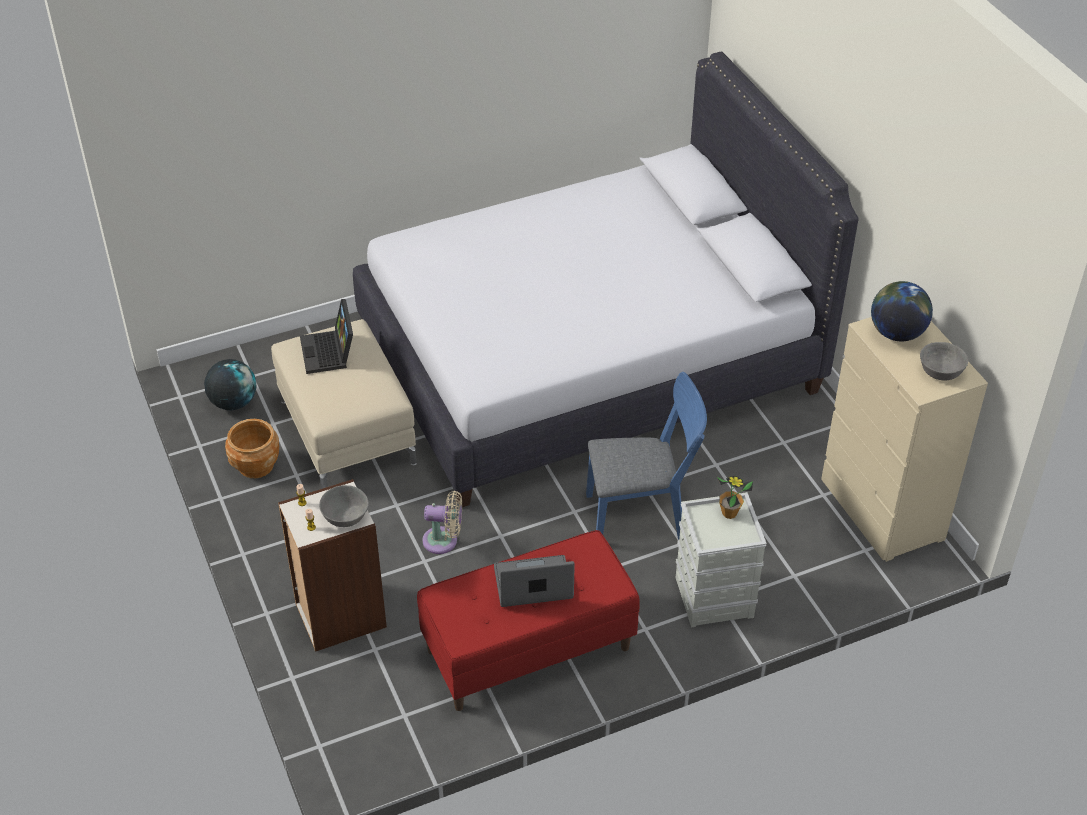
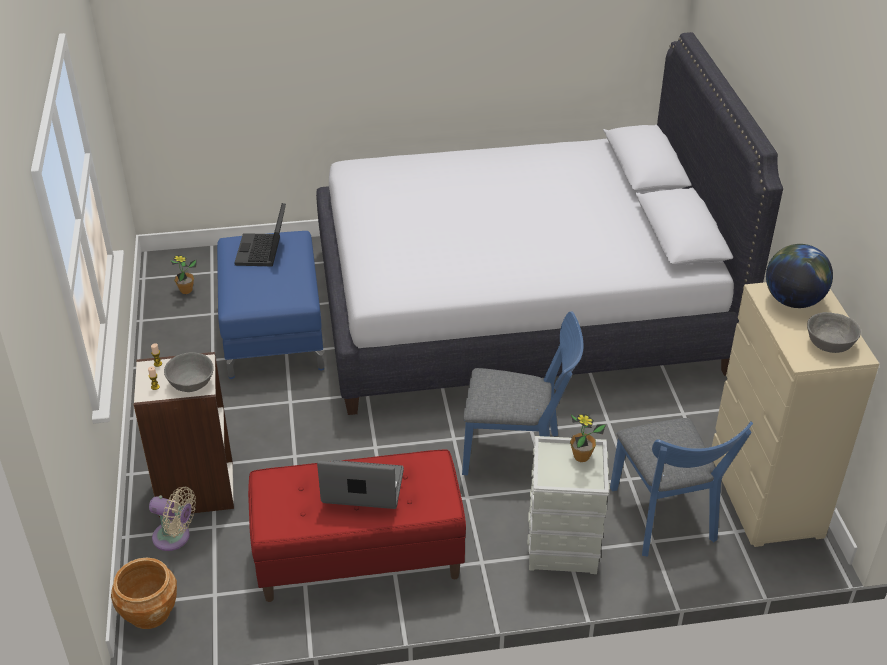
camera: 15 degrees right, 5 degrees down
globe [204,359,256,410] -> potted plant [170,255,197,294]
brown planter [225,419,279,478] -> brown planter moved to [111,558,177,629]
beige ottoman [271,319,417,489] -> blue ottoman [217,231,324,379]
beige fan [422,491,462,554] -> beige fan moved to [149,487,196,551]
none -> blue chair [610,418,753,557]

